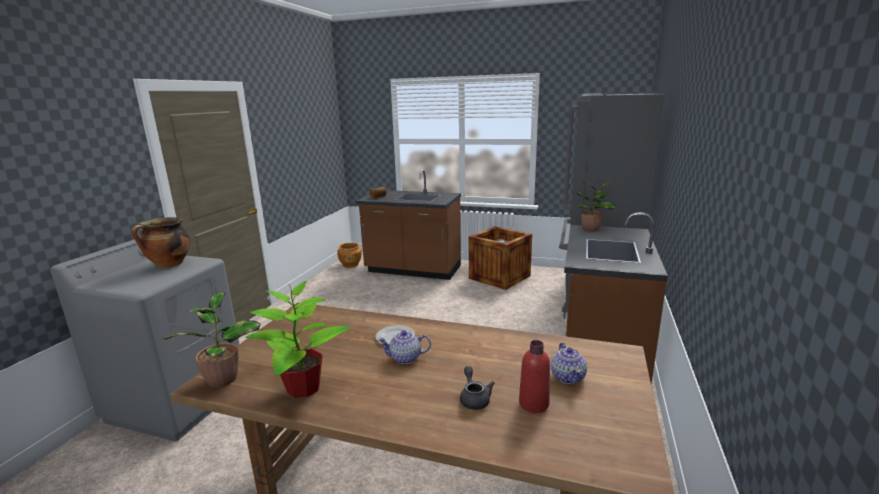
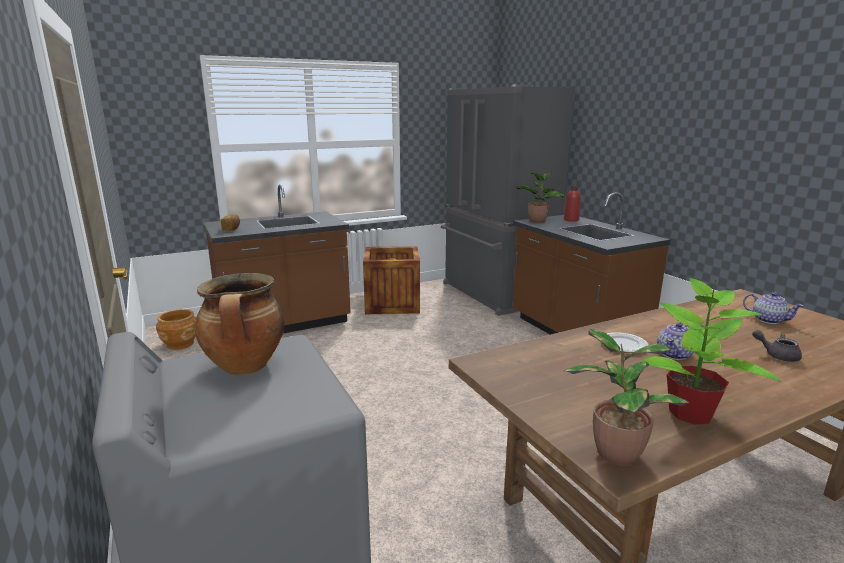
camera: 45 degrees left, 0 degrees up
red bottle [519,340,550,413] -> red bottle moved to [564,186,581,222]

